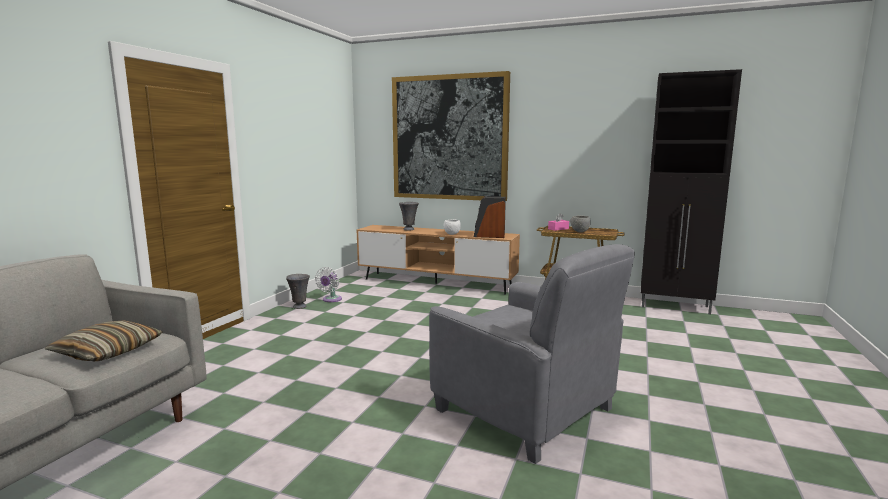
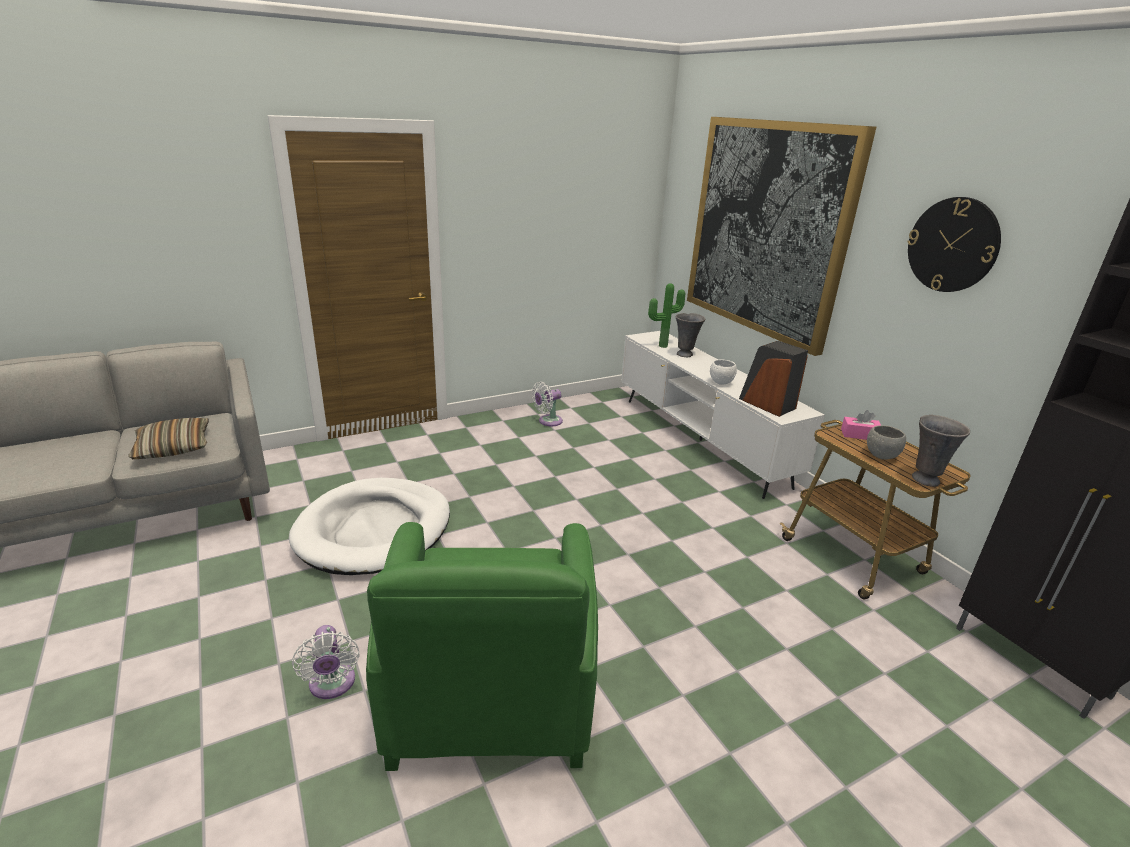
camera: 40 degrees right, 15 degrees up
grey vase [286,274,310,309] -> grey vase moved to [912,415,970,487]
brown tv stand [357,225,520,295] -> white tv stand [621,331,825,499]
grey armchair [429,244,635,464] -> green armchair [366,522,598,771]
none -> white dog bed [289,478,450,575]
none -> white fan [292,625,360,699]
none -> potted plant [648,283,685,348]
none -> wall clock [907,197,1001,292]

